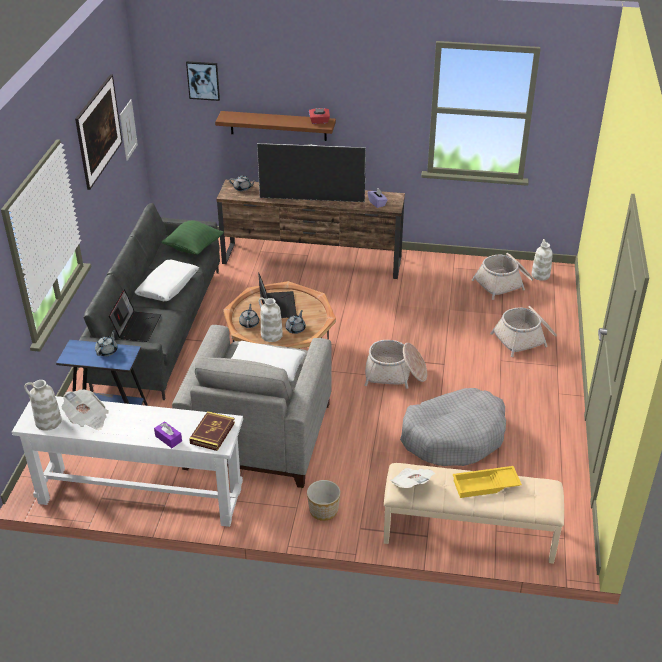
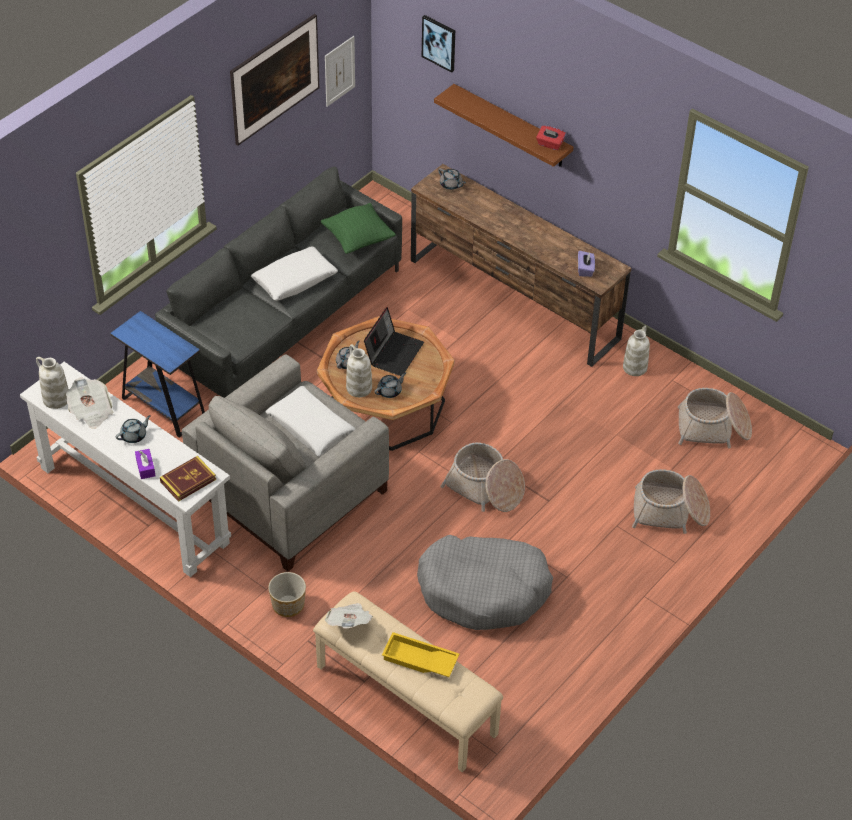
camera: 30 degrees right, 10 degrees up
grey teapot [95,330,118,356] -> grey teapot moved to [116,415,151,443]
laptop [109,289,161,342] -> none
television [257,143,366,202] -> none
white vase [531,239,553,281] -> white vase moved to [623,326,650,376]

